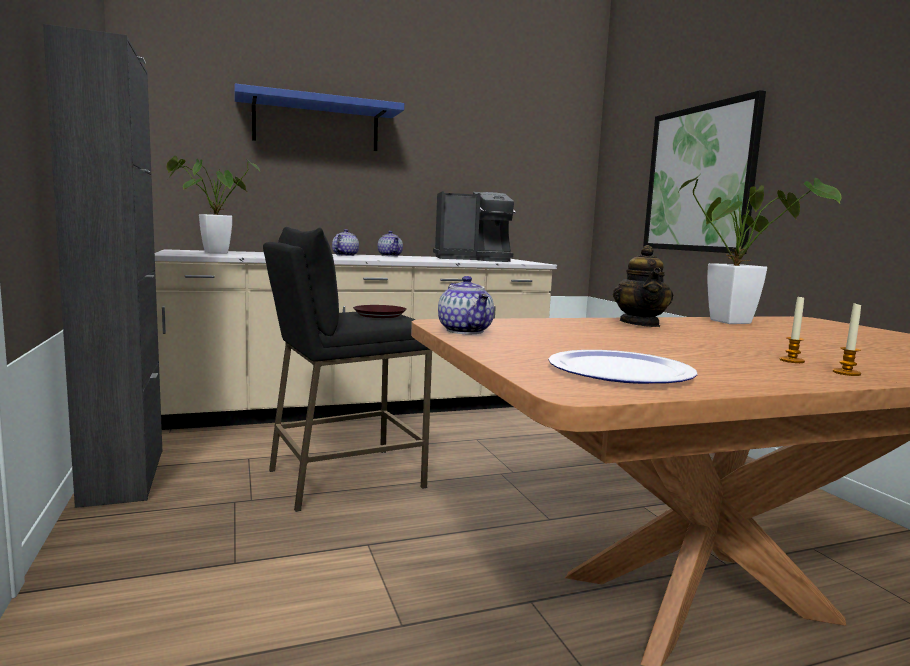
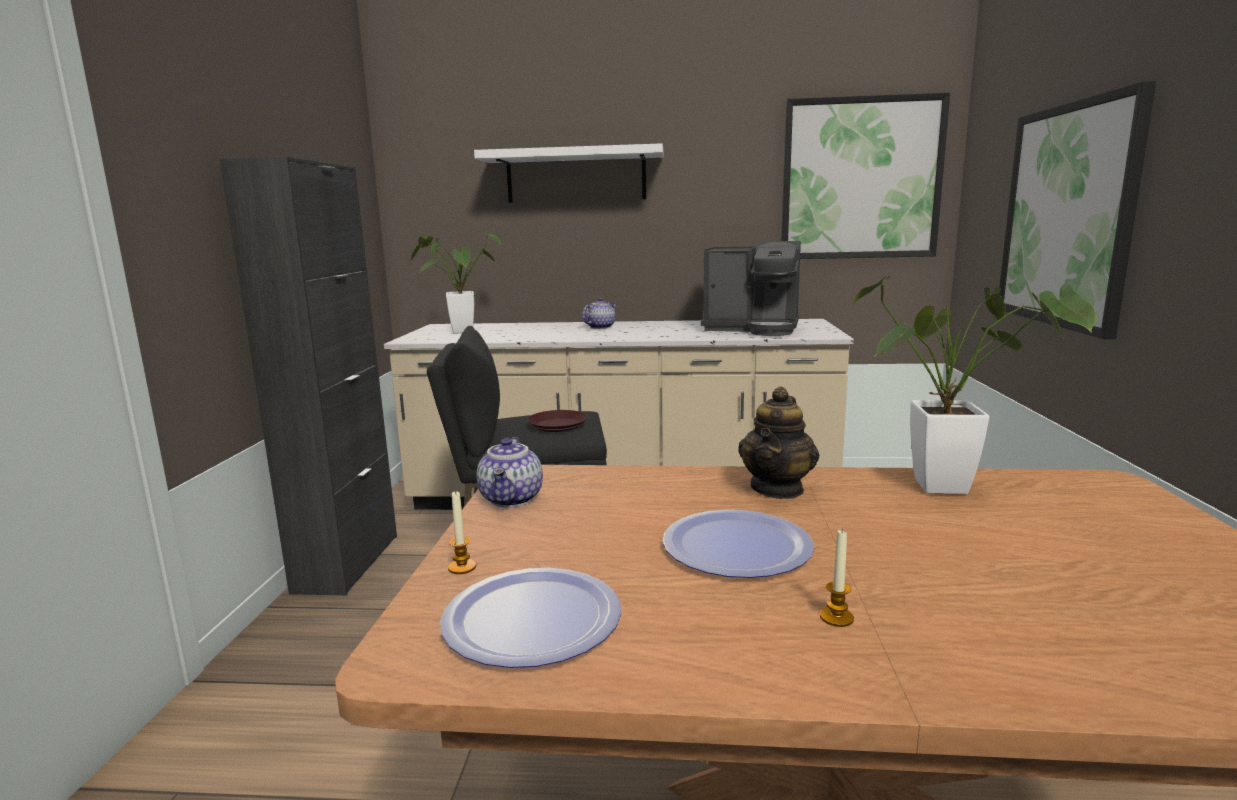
camera: 25 degrees right, 5 degrees up
blue shelf [235,83,404,151] -> white shelf [474,143,664,203]
teapot [378,231,403,257] -> none
candle [833,302,861,376] -> candle moved to [448,490,476,574]
none -> plate [663,510,814,578]
none -> picture [781,93,950,259]

